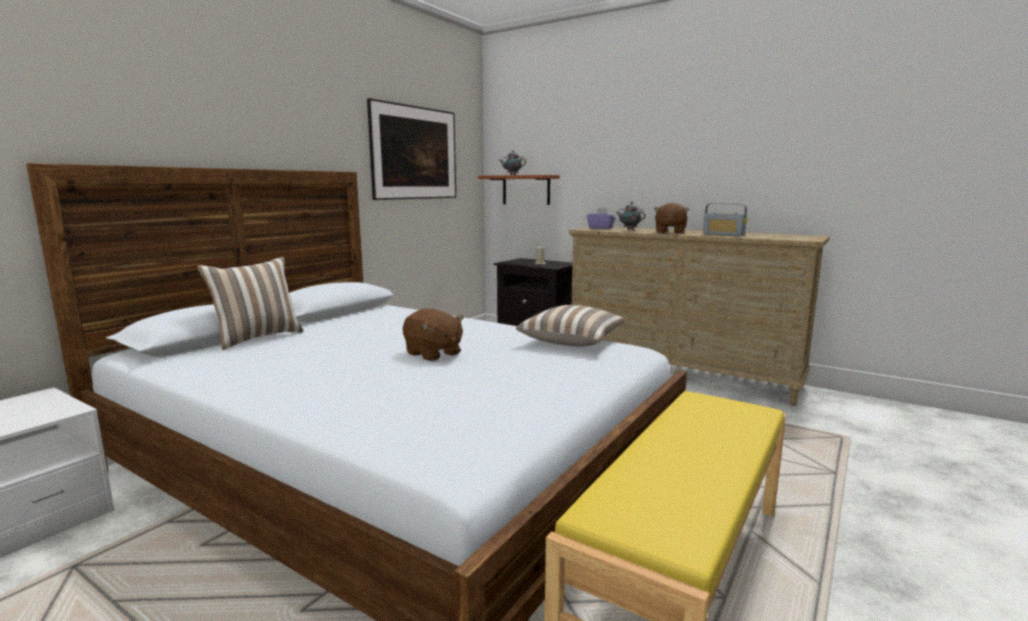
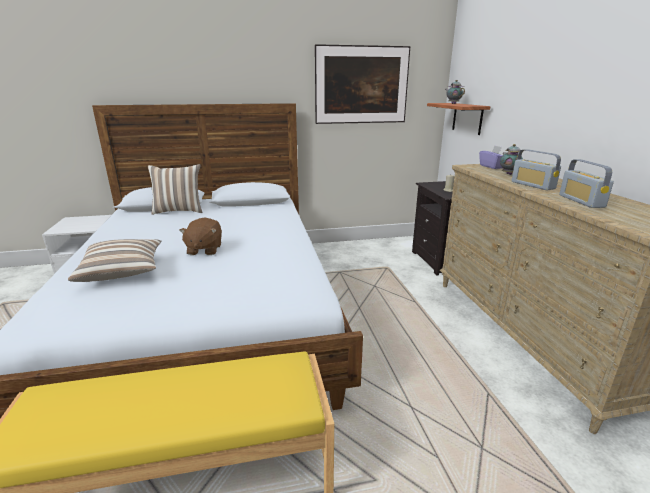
camera: 45 degrees right, 10 degrees up
pillow [516,305,626,347] -> pillow moved to [68,239,161,282]
brown plush toy [654,203,689,234] -> radio [511,149,561,191]

